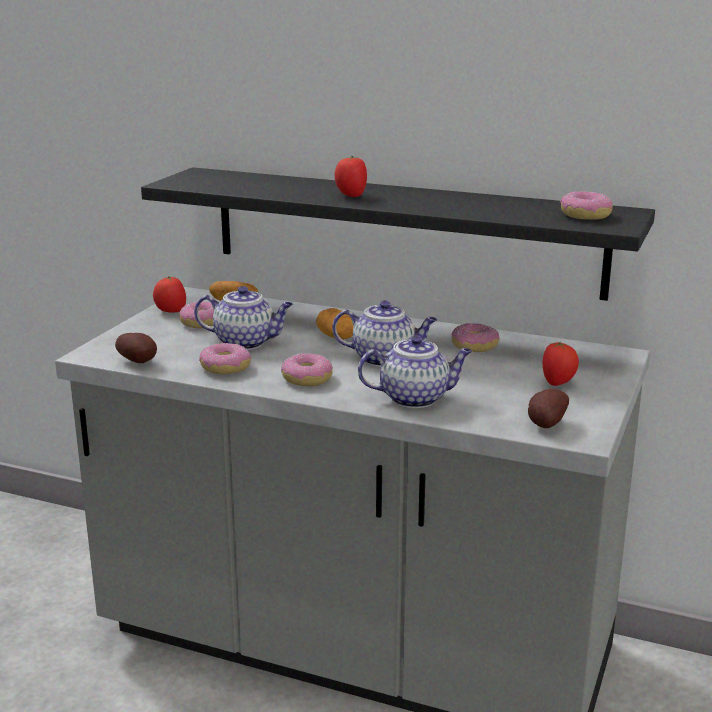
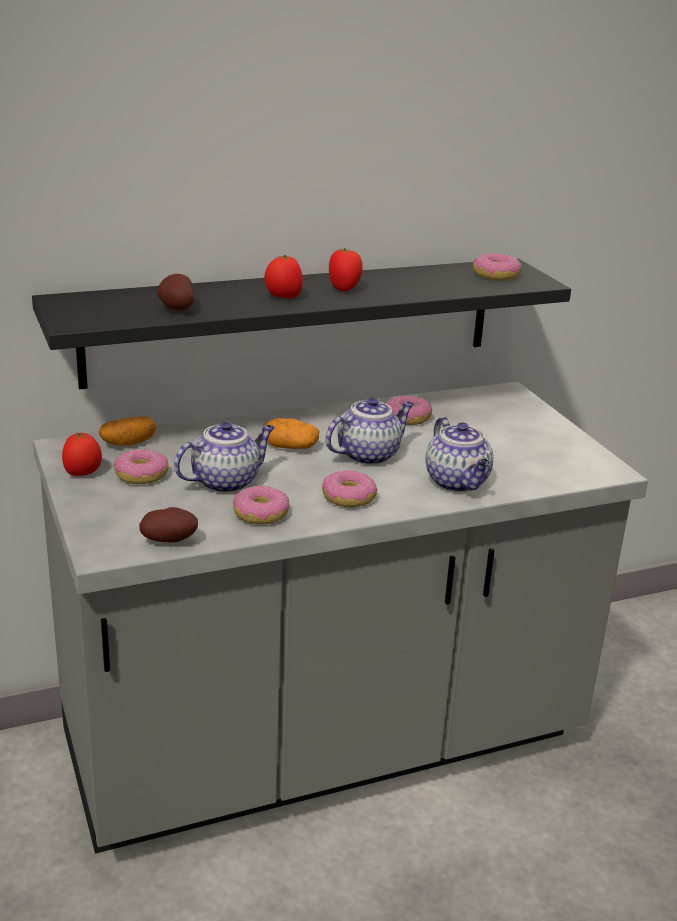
camera: 45 degrees left, 5 degrees up
teapot [358,335,472,408] -> teapot turned 120 degrees clockwise [425,417,493,492]
potato [528,389,569,428] -> potato moved to [157,274,194,310]
tomato [543,341,579,386] -> tomato moved to [329,248,363,291]

